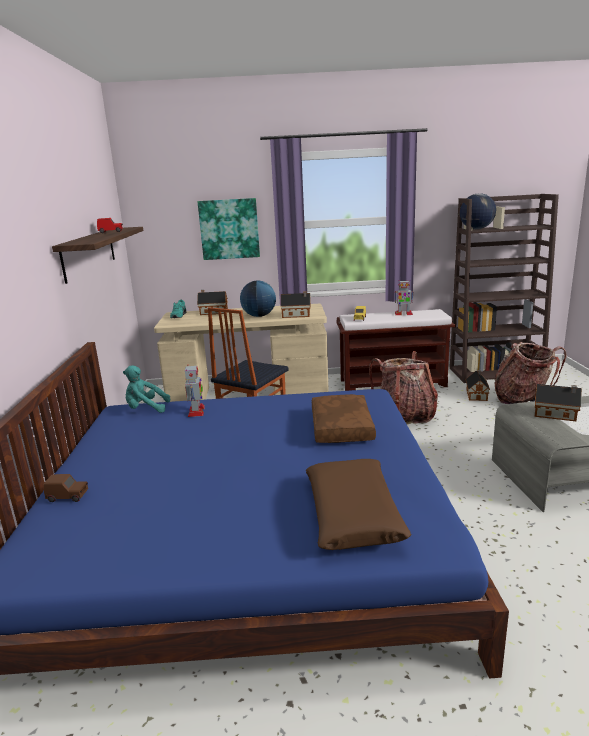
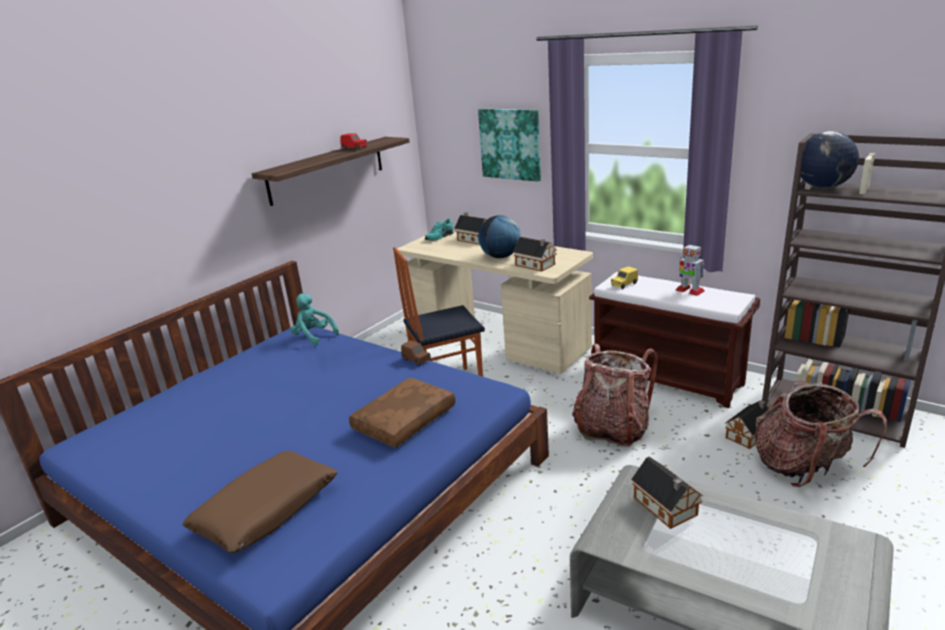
camera: 40 degrees right, 5 degrees up
brown toy car [44,474,88,502] -> brown toy car moved to [401,340,431,366]
toy robot [185,364,205,417] -> none

